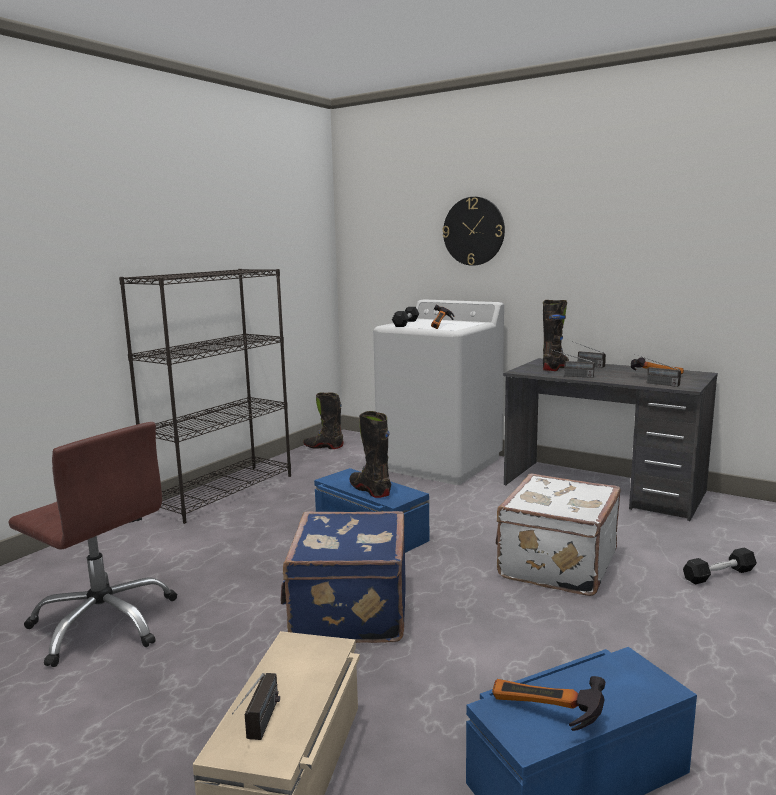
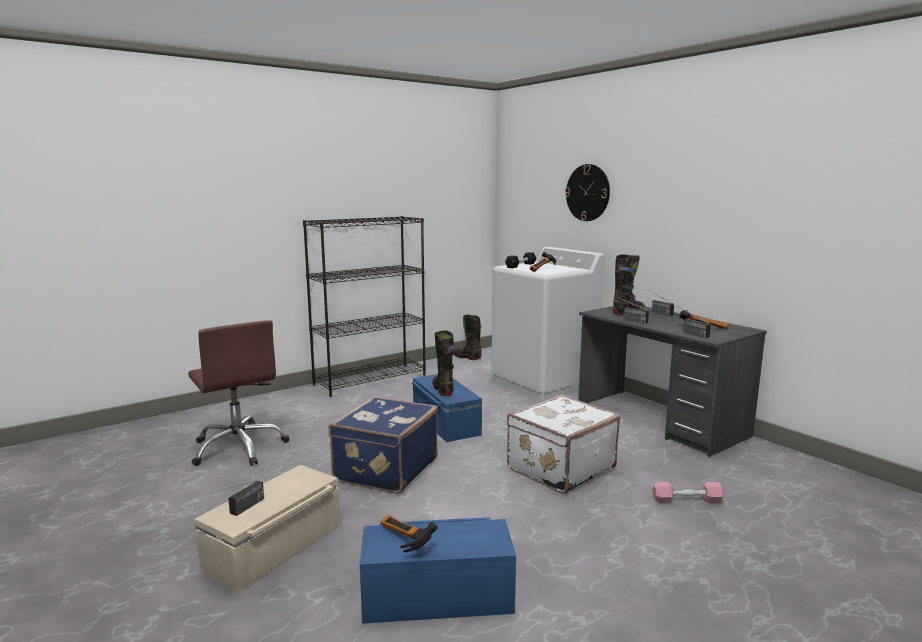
camera: 20 degrees right, 0 degrees up
black dumbbell [683,548,757,584] -> pink dumbbell [652,482,724,503]

